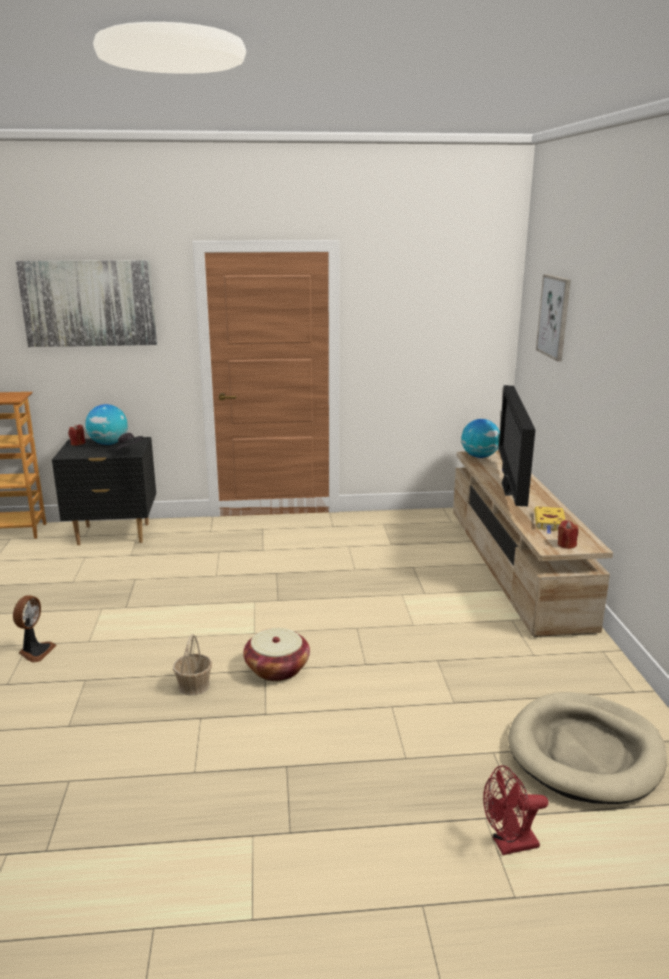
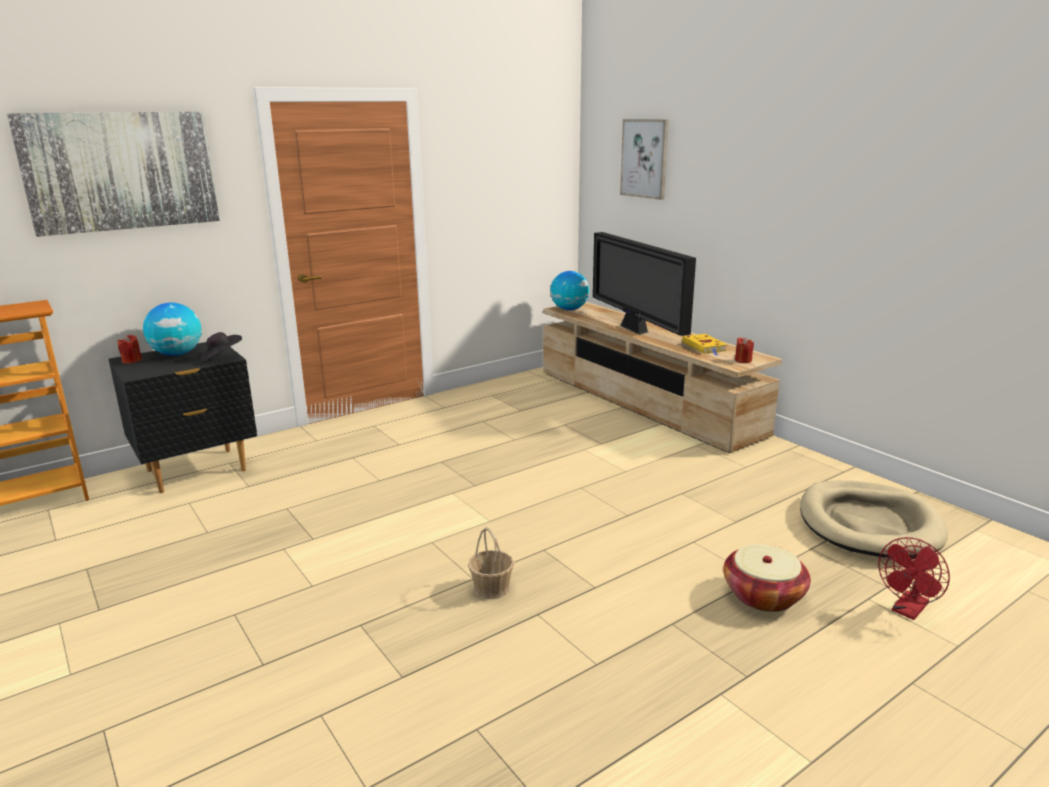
camera: 30 degrees left, 0 degrees up
fan [13,595,56,662] -> none
basket [243,628,310,681] -> basket moved to [723,544,811,612]

